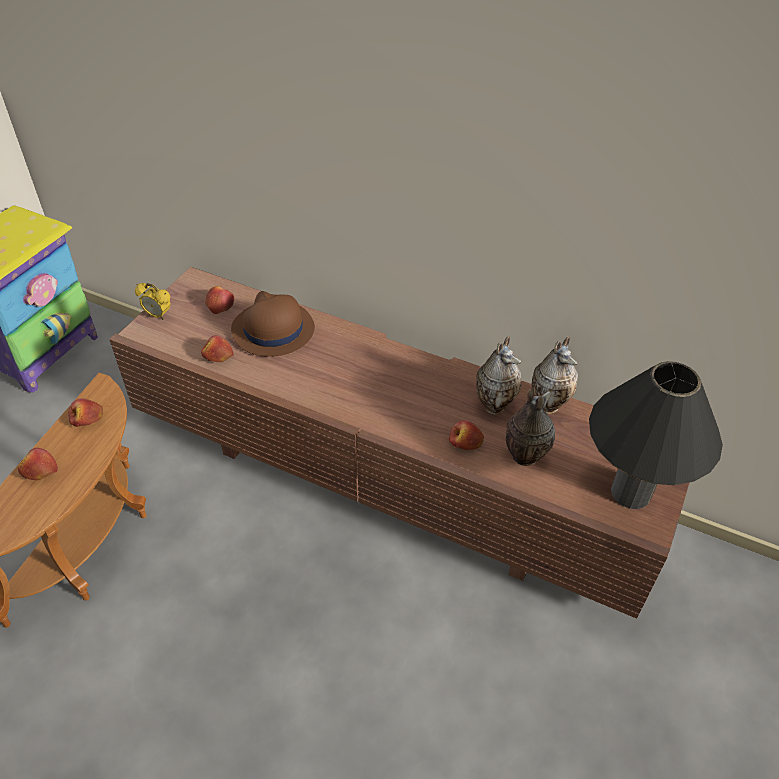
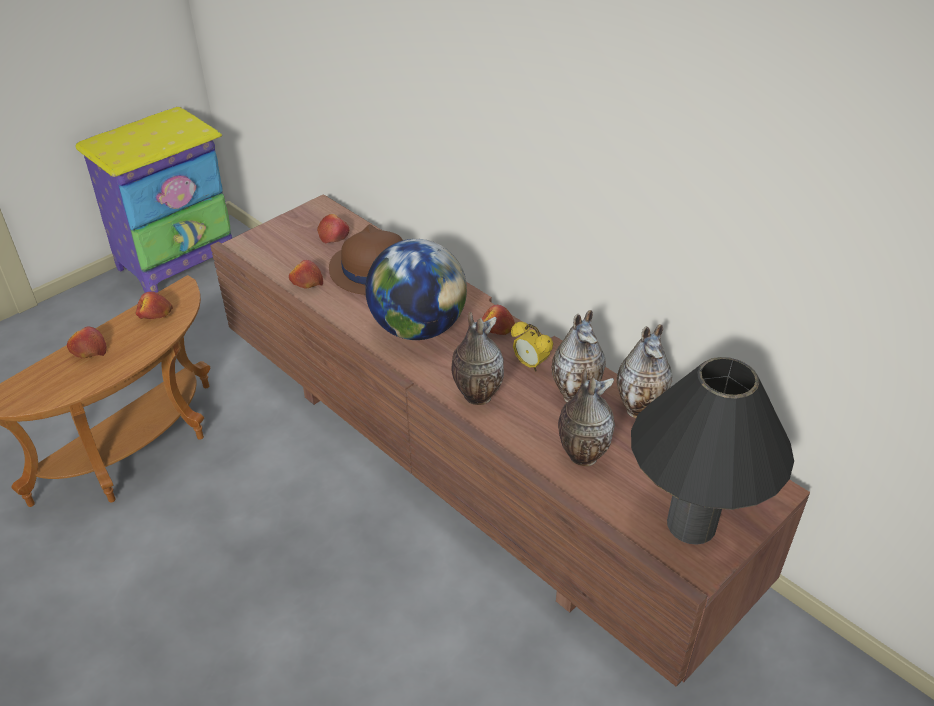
camera: 20 degrees right, 5 degrees down
alarm clock [135,283,171,320] -> alarm clock moved to [511,322,553,372]
apple [449,420,484,450] -> apple moved to [481,305,515,335]
none -> globe [365,239,467,340]
none -> vase [452,312,504,405]

